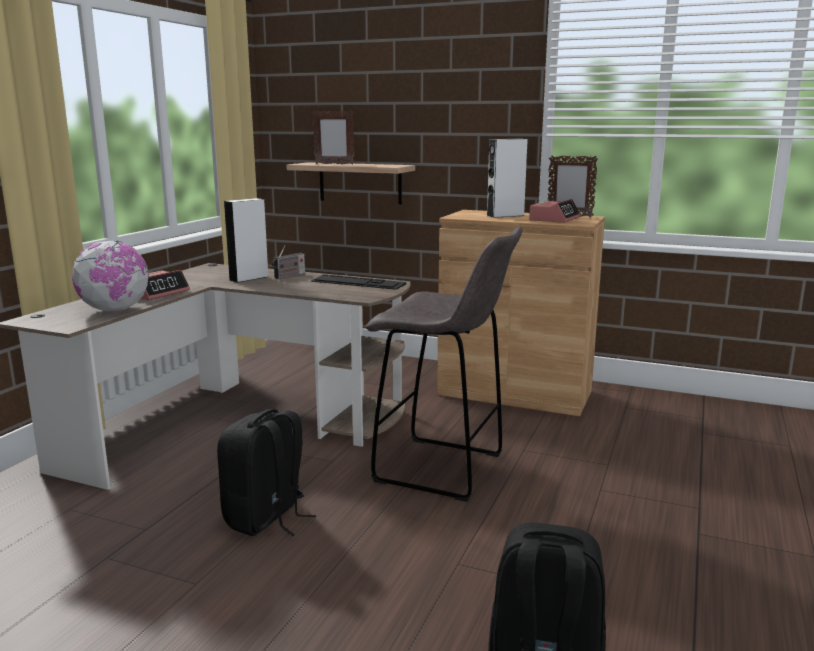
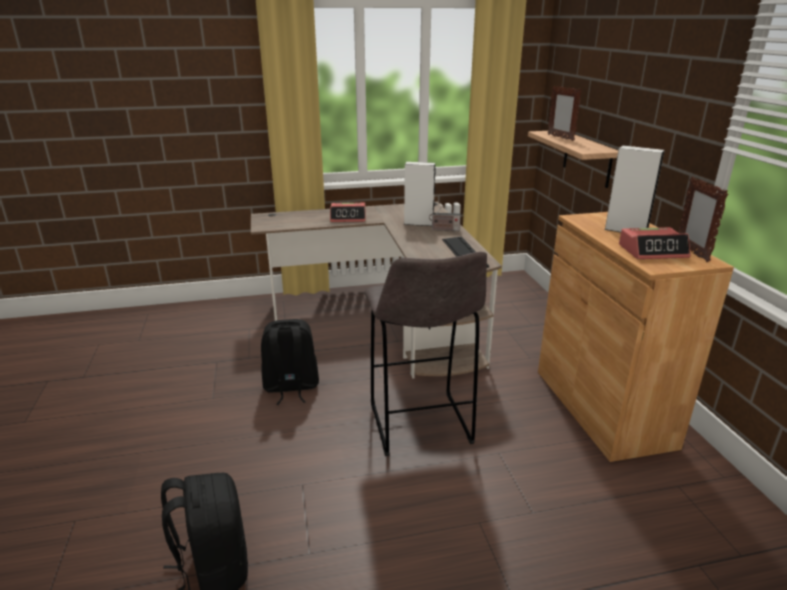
camera: 55 degrees right, 10 degrees up
globe [72,241,149,312] -> none

